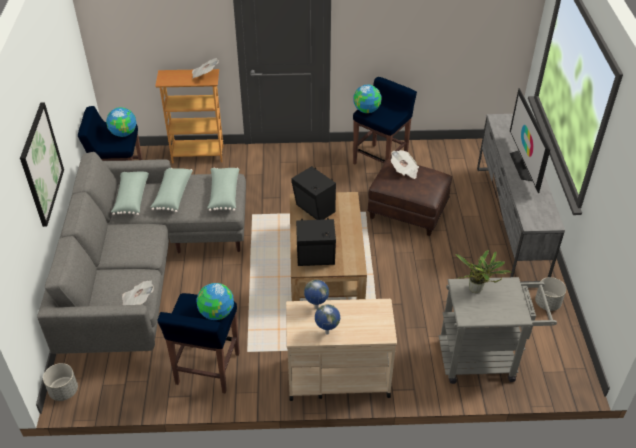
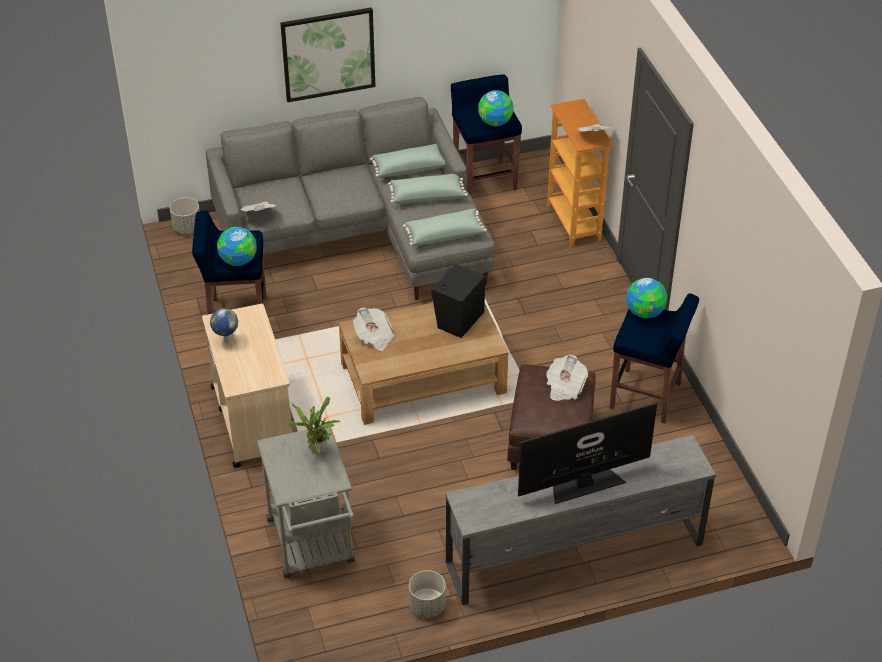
camera: 75 degrees right, 0 degrees up
black speaker [296,218,336,266] -> newspaper [353,307,395,351]
globe [304,280,329,309] -> none

